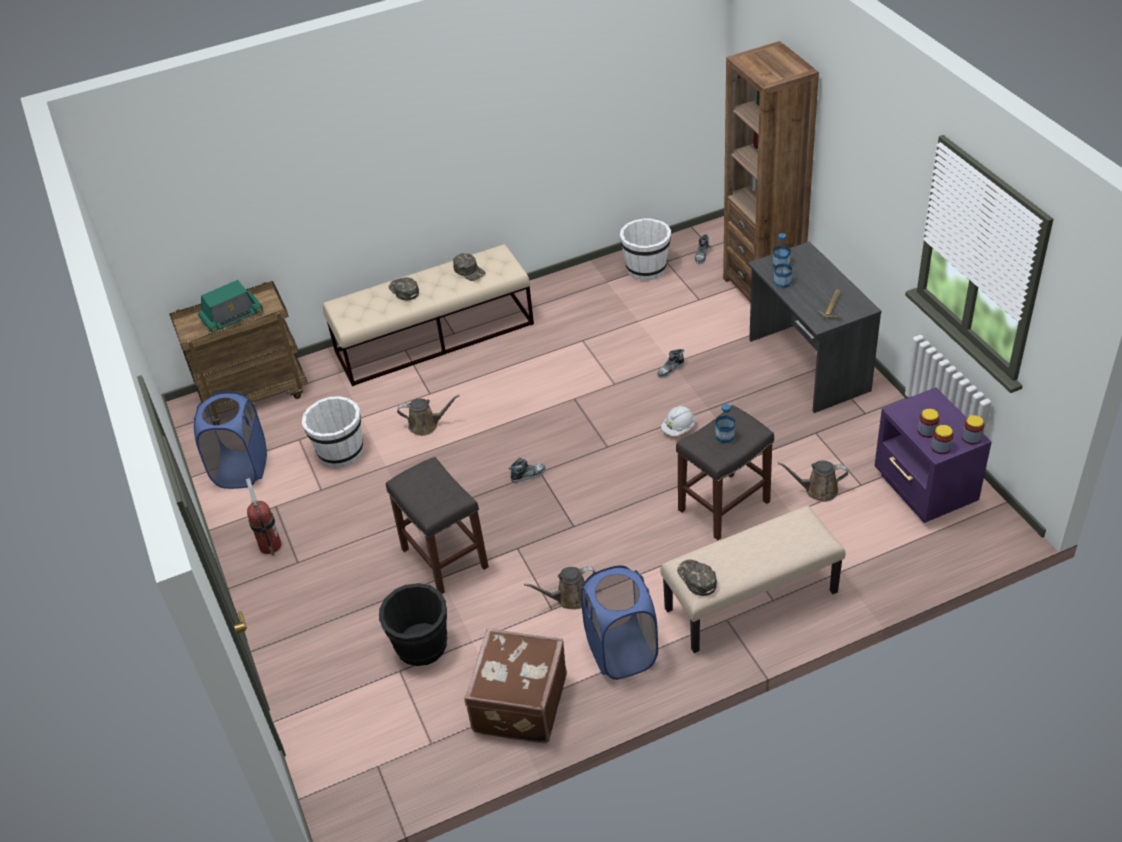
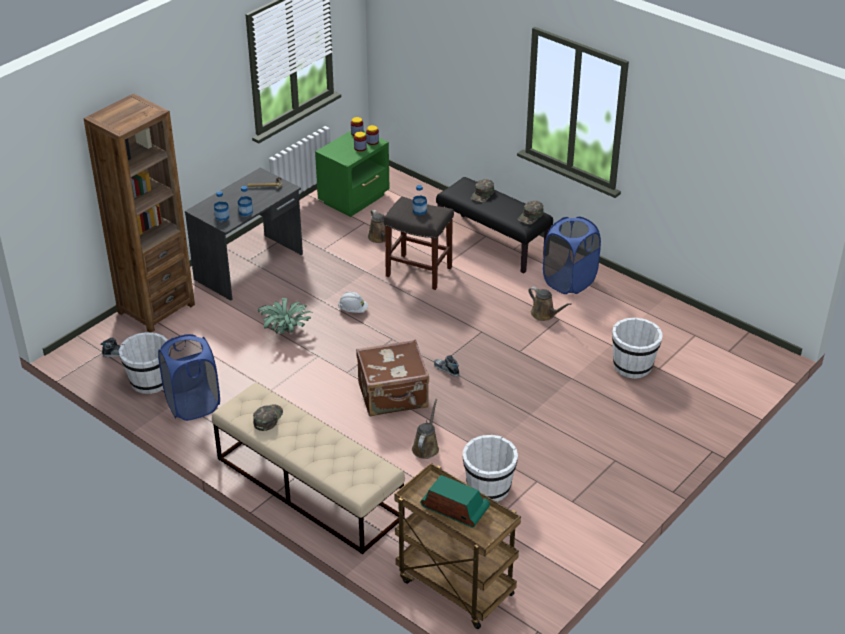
camera: 120 degrees left, 5 degrees down
blue laundry basket [194,392,267,489] -> blue laundry basket moved to [158,334,220,421]
fire extinguisher [246,478,281,556] -> none
black bucket [379,583,447,666] -> white bucket [612,317,663,379]
grey stool [386,457,489,594] -> none
green cap [389,277,419,300] -> green cap moved to [471,179,494,202]
brown watering can [397,395,460,436] -> brown watering can turned 45 degrees clockwise [412,399,439,459]
brown suitcase [464,628,567,743] -> brown suitcase moved to [356,339,429,416]
shoe [657,349,684,378] -> potted plant [258,298,314,334]
beige bench [660,506,845,653] -> black bench [436,177,553,273]
purple nightstand [874,387,992,523] -> green nightstand [315,131,389,217]

